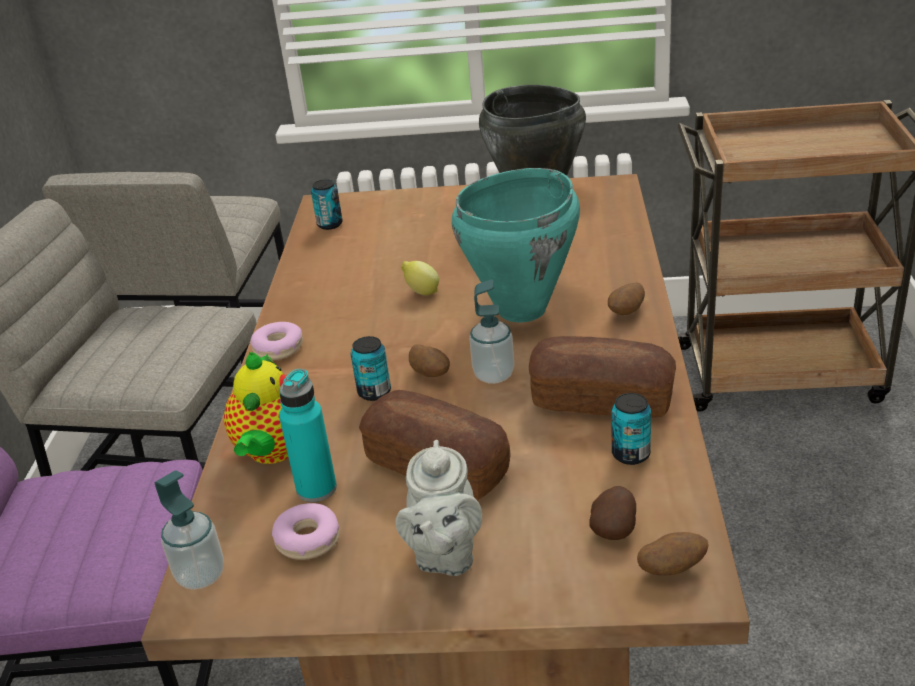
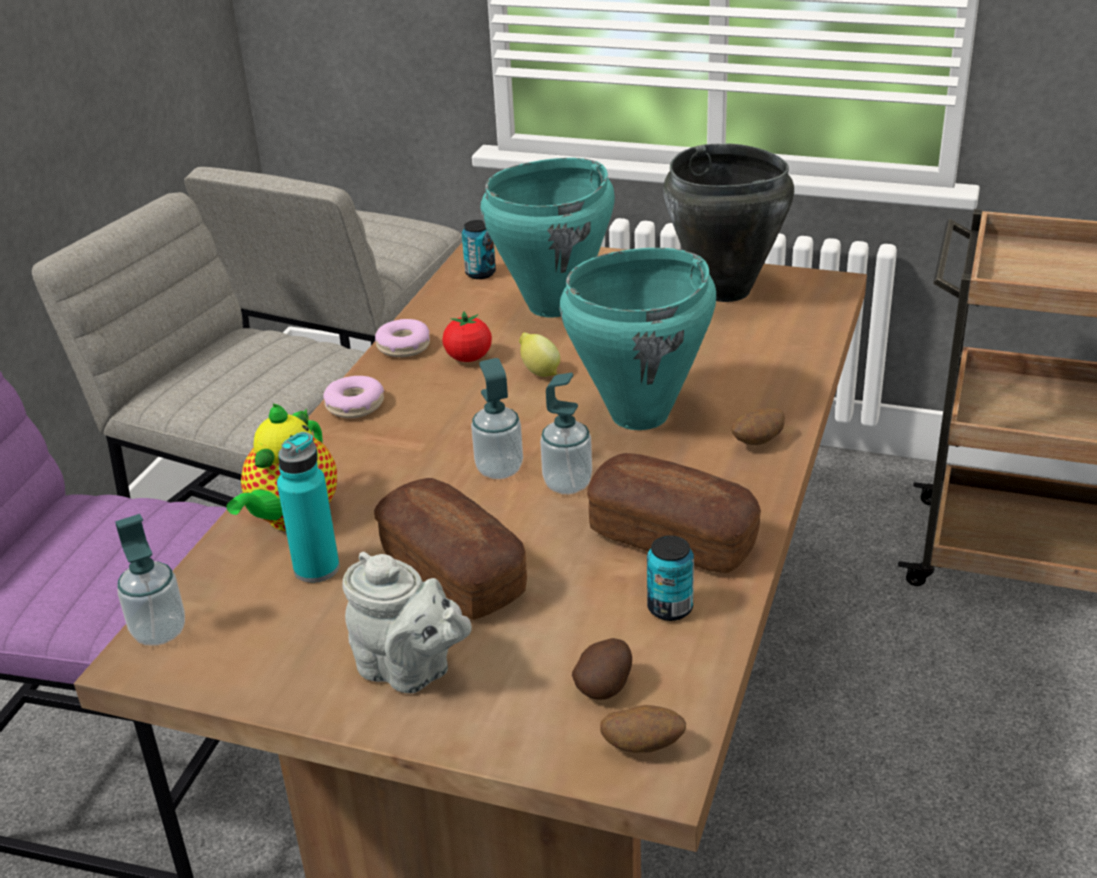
camera: 15 degrees right, 0 degrees up
donut [272,503,339,560] -> donut moved to [375,319,430,357]
can [351,336,391,401] -> none
grey teapot [395,440,482,576] -> grey teapot turned 75 degrees counterclockwise [343,552,472,693]
potato [409,344,450,377] -> soap dispenser [471,358,523,479]
none -> tomato [442,311,492,362]
none -> turquoise cooking pot [480,158,615,317]

